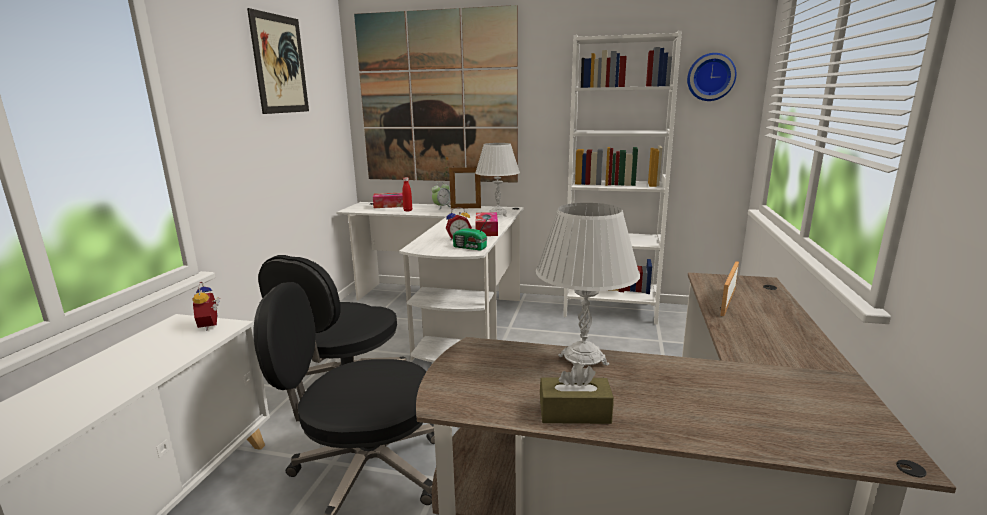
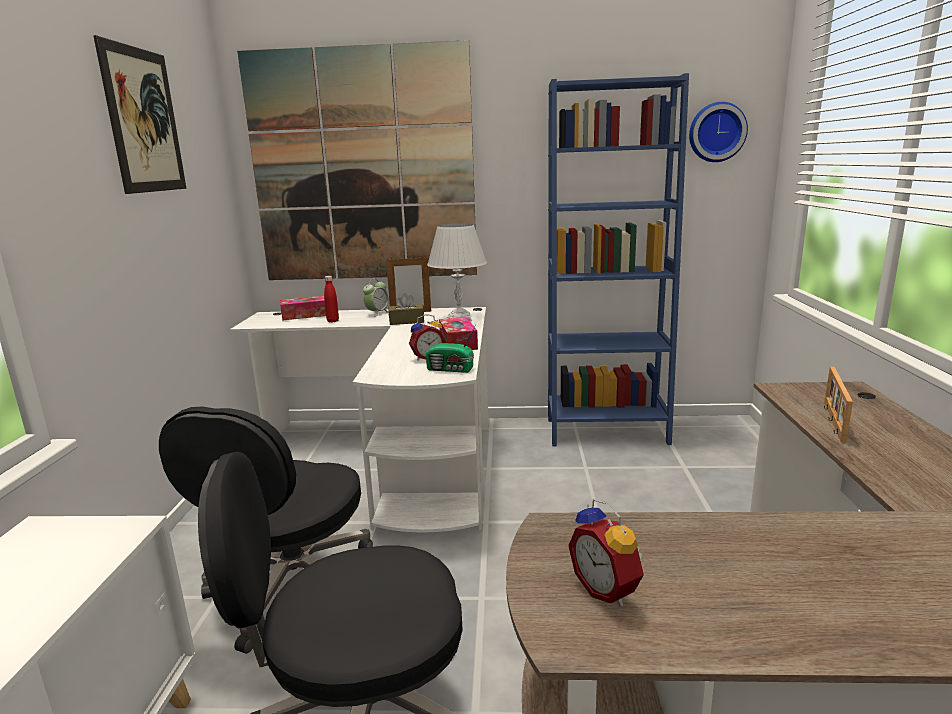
camera: 10 degrees left, 0 degrees up
alarm clock [192,282,220,331] -> alarm clock moved to [568,499,644,607]
white table lamp [536,203,640,367] -> none
brown tissue box [540,362,614,424] -> brown tissue box moved to [389,293,424,325]
white bookcase [563,31,682,325] -> blue bookcase [548,73,689,447]

